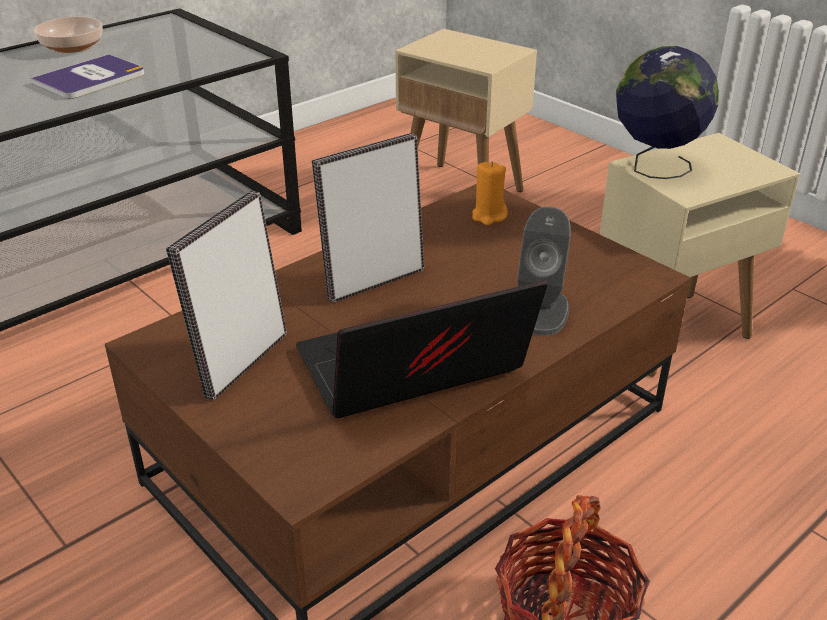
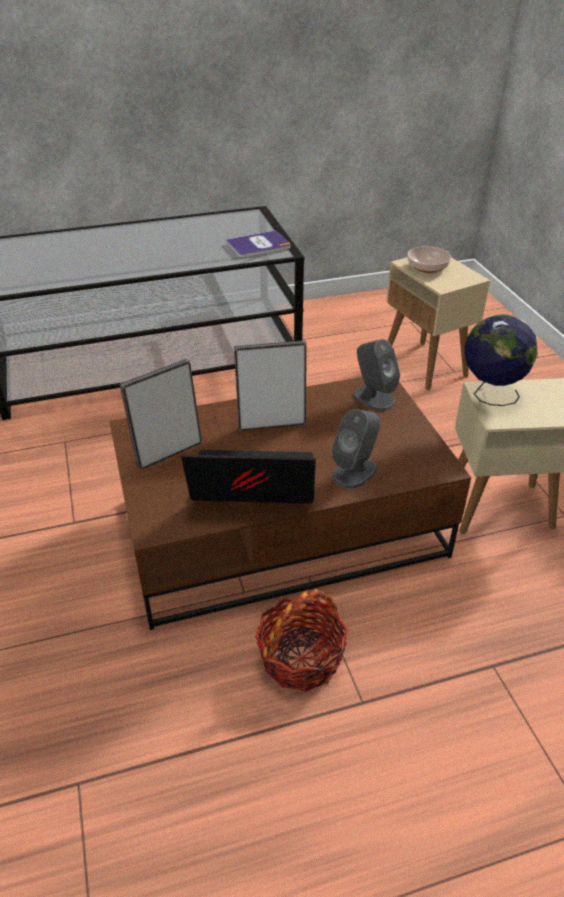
camera: 25 degrees right, 5 degrees up
book [31,54,144,99] -> book moved to [225,230,290,258]
bowl [34,17,103,53] -> bowl moved to [408,246,451,273]
orange candle [472,161,508,225] -> grey speaker [353,339,400,411]

